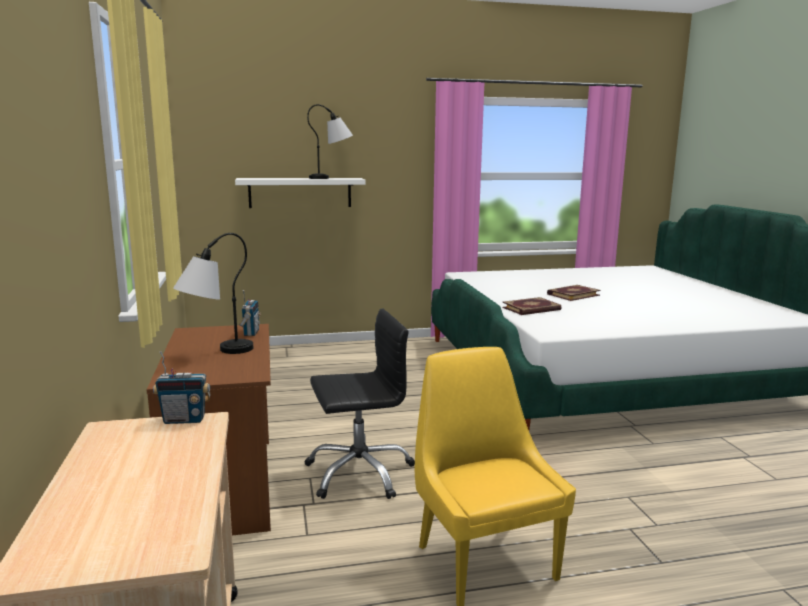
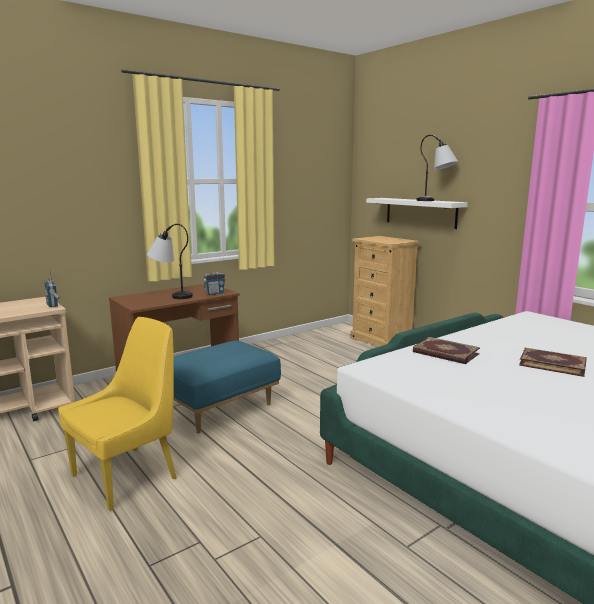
camera: 65 degrees right, 0 degrees up
black office chair [304,308,415,499] -> blue ottoman [174,341,281,434]
none -> beige dresser [351,236,421,347]

